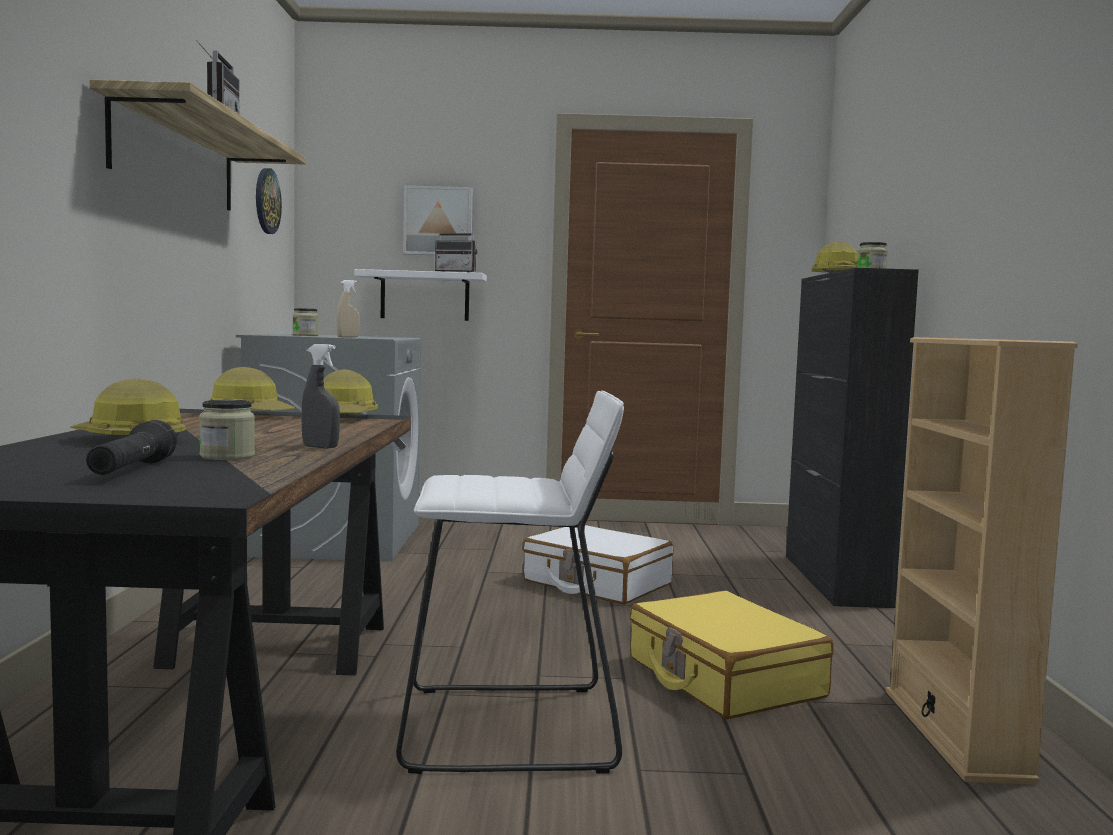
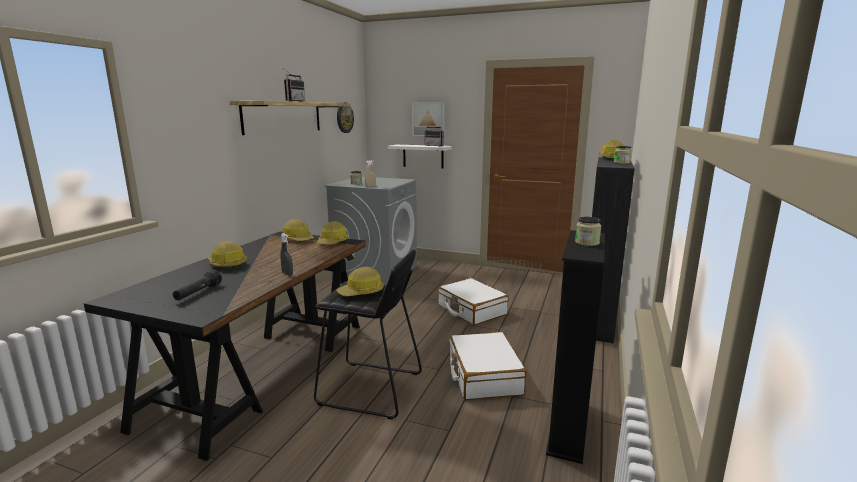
camera: 20 degrees right, 10 degrees up
jar [199,400,255,460] -> jar moved to [575,217,601,246]
white stool [396,391,624,774] -> black stool [314,250,422,420]
yellow suitcase [630,591,834,719] -> white suitcase [449,332,527,400]
beige bookcase [886,337,1078,784] -> black bookcase [546,230,605,464]
none -> hard hat [336,267,384,296]

